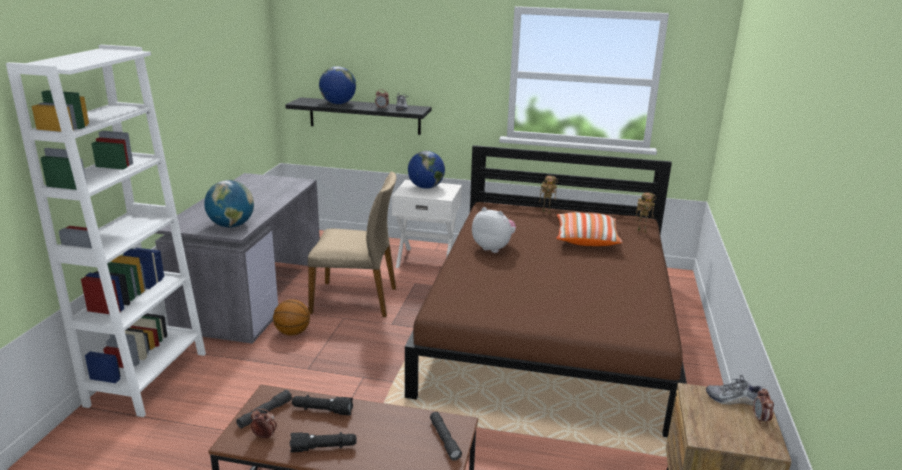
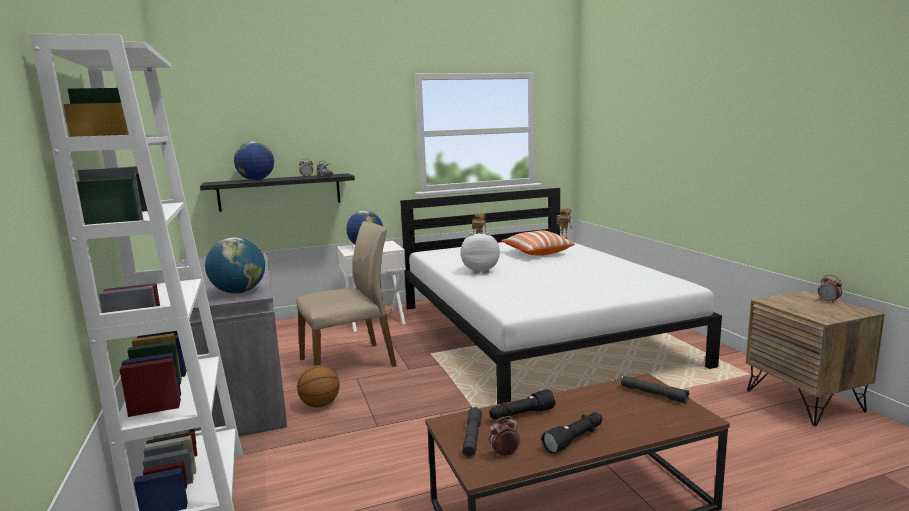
camera: 30 degrees left, 10 degrees down
brown bed [405,145,687,437] -> white bed [400,188,722,404]
shoe [706,375,763,406] -> none

